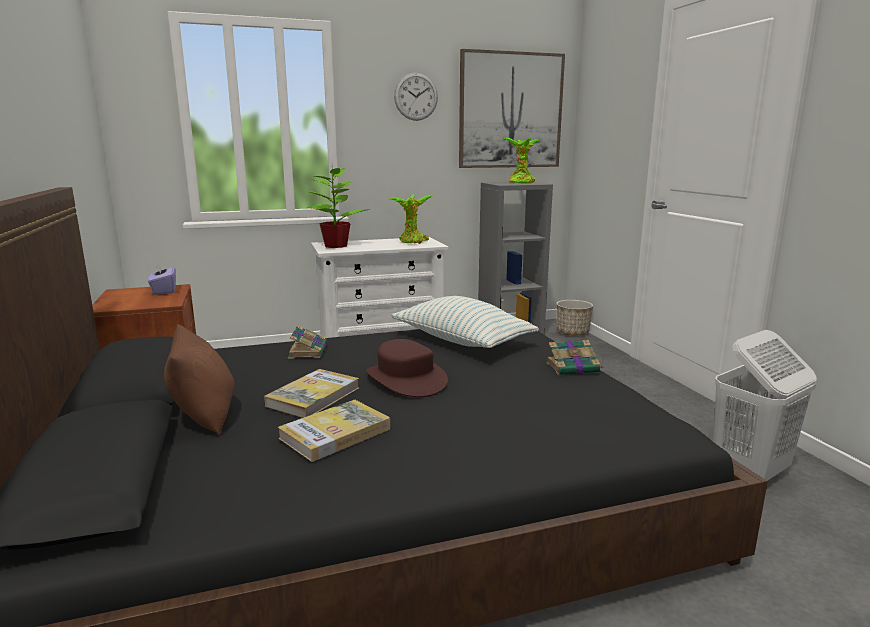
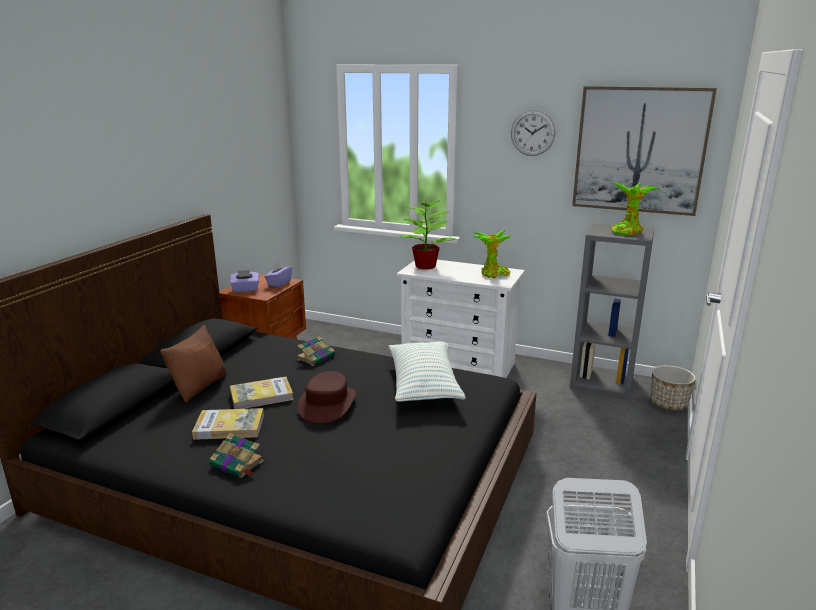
camera: 40 degrees right, 5 degrees up
book [546,340,604,375] -> book moved to [209,433,264,478]
none -> purple tissue box [230,270,259,293]

